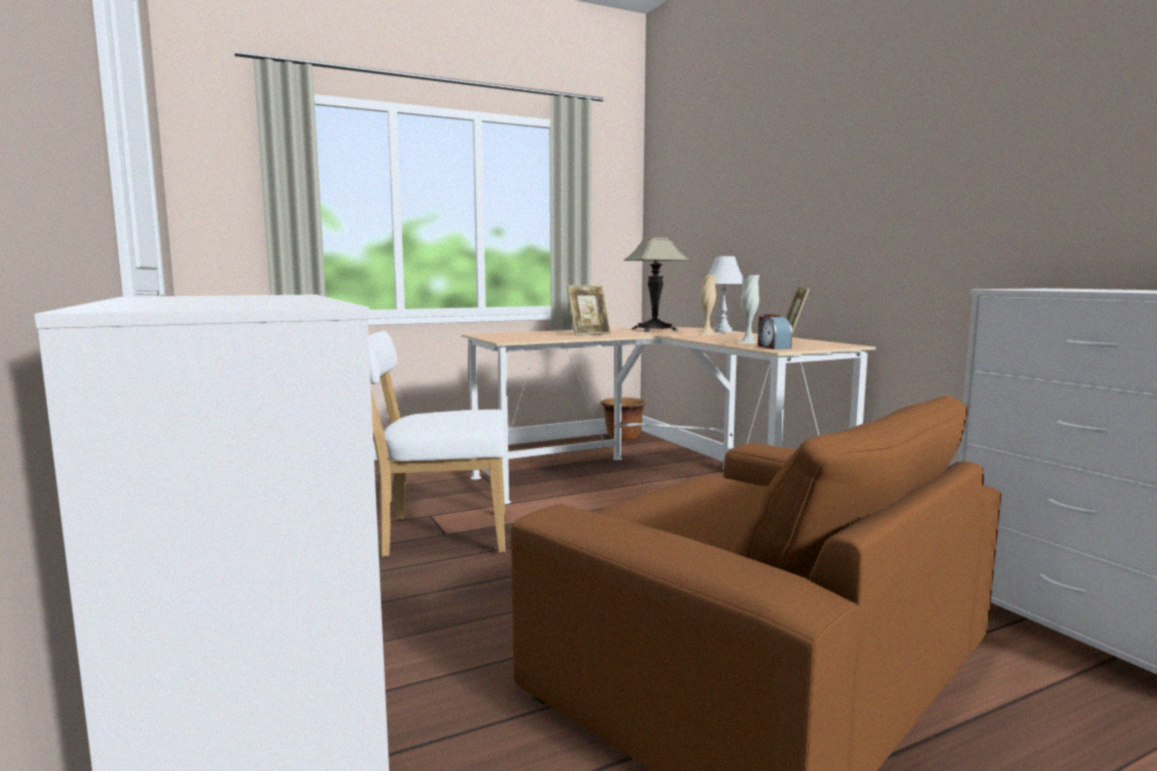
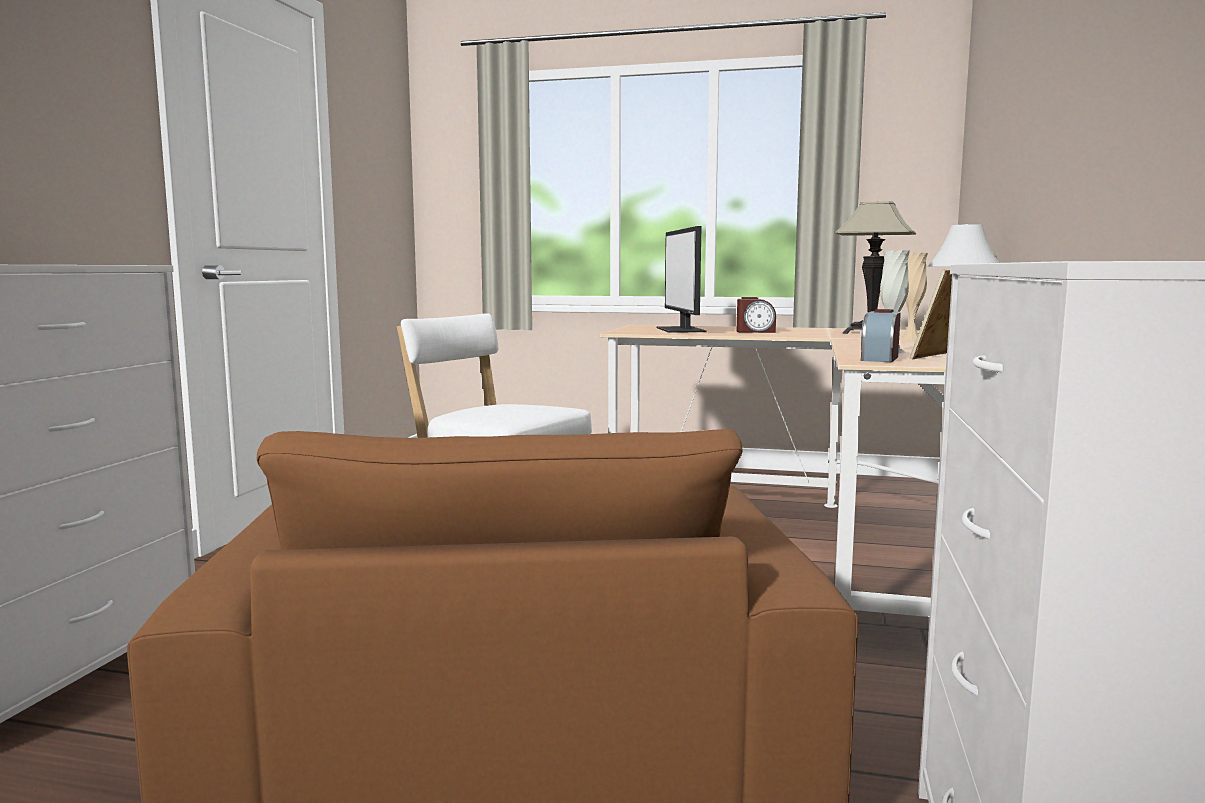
camera: 40 degrees right, 0 degrees up
picture frame [567,285,611,336] -> alarm clock [737,297,776,333]
brown planter [601,397,647,441] -> none
none -> monitor [656,226,706,333]

